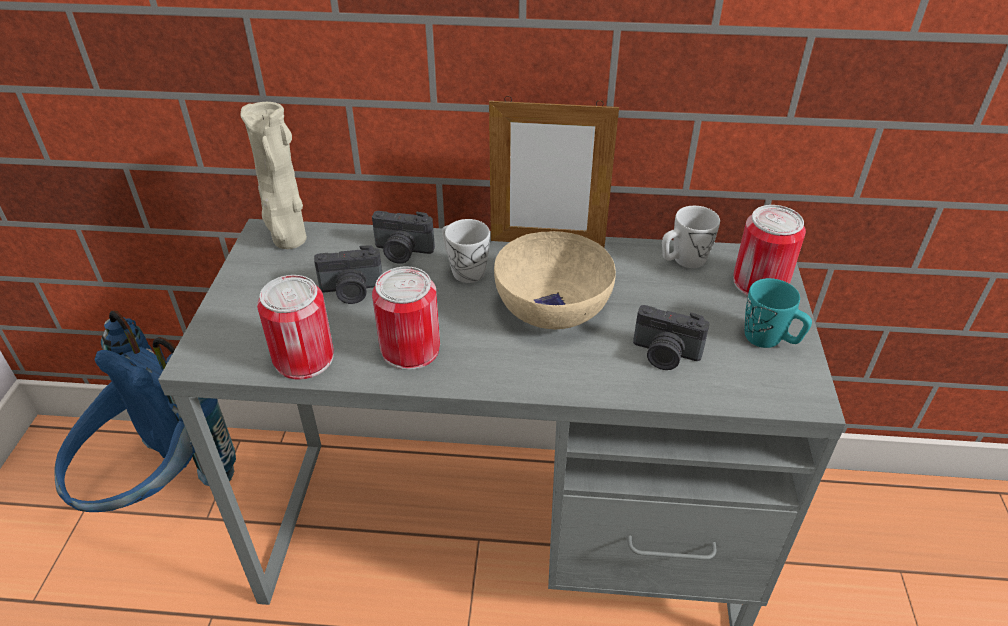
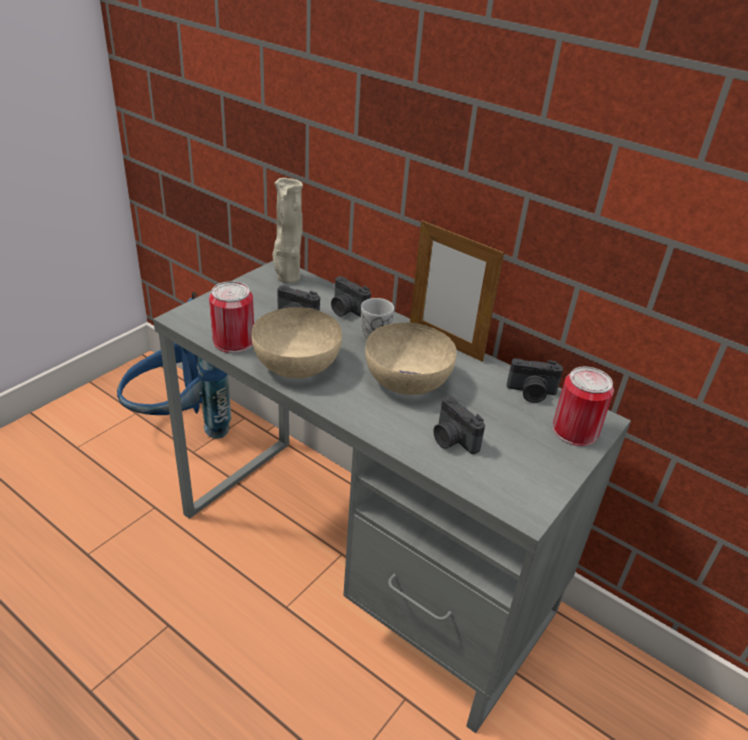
camera: 30 degrees right, 5 degrees down
can [372,266,440,370] -> beige bowl [251,307,342,378]
white mug [662,206,720,268] -> camera [507,358,563,403]
turquoise mug [745,278,812,348] -> none

